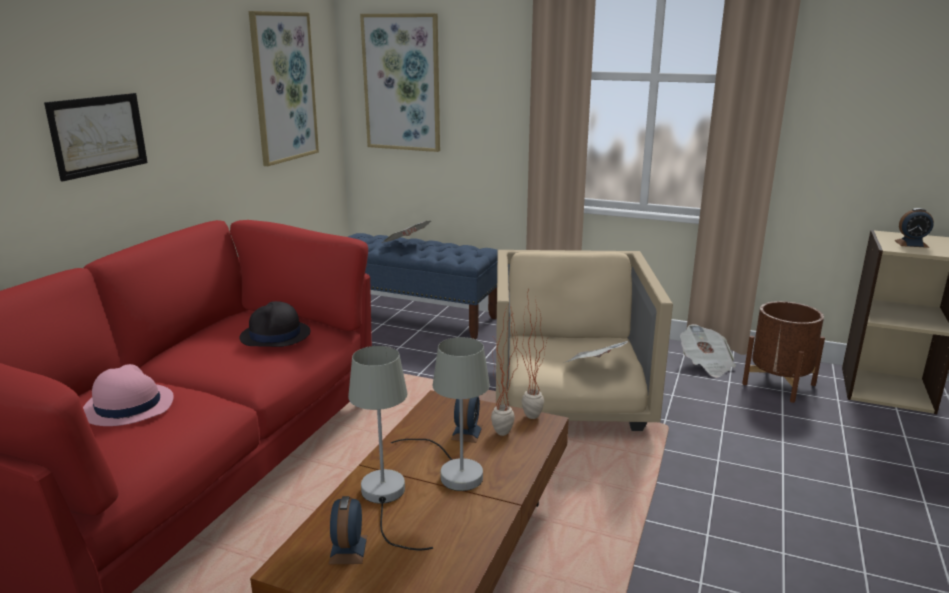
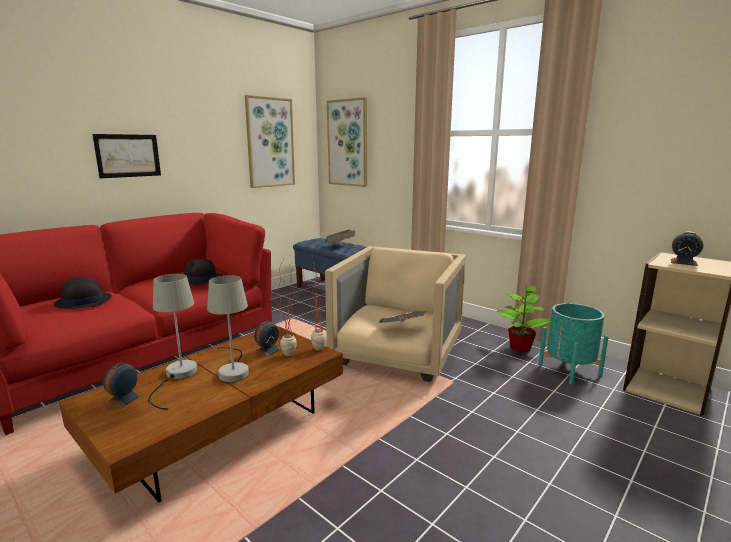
camera: 20 degrees right, 5 degrees down
pink hat [83,364,174,426] -> black hat [54,277,112,309]
newspaper [680,324,736,378] -> potted plant [497,285,551,353]
brown planter [742,301,825,403] -> turquoise planter [539,303,609,385]

